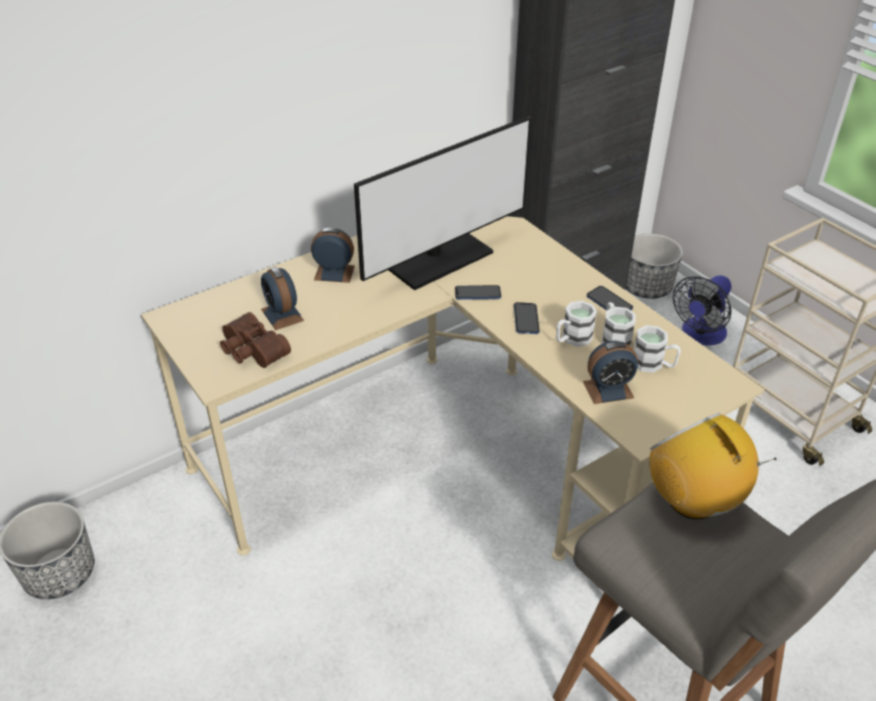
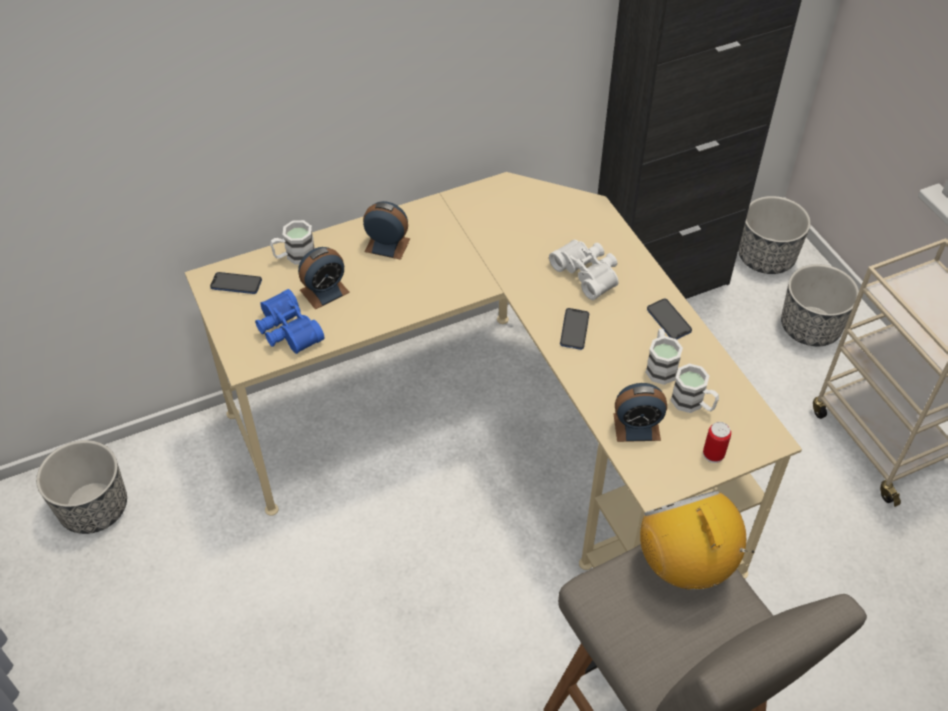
camera: 10 degrees right, 10 degrees up
brown binoculars [220,312,291,368] -> blue binoculars [255,289,325,354]
alarm clock [261,267,304,330] -> alarm clock turned 105 degrees counterclockwise [298,247,350,310]
monitor [354,116,531,290] -> none
phone [455,285,501,300] -> phone moved to [210,272,262,294]
white mug [556,301,597,347] -> white mug moved to [270,220,315,265]
fan [673,276,731,345] -> planter [781,264,859,346]
none -> white binoculars [549,240,619,300]
none -> can [703,422,731,463]

